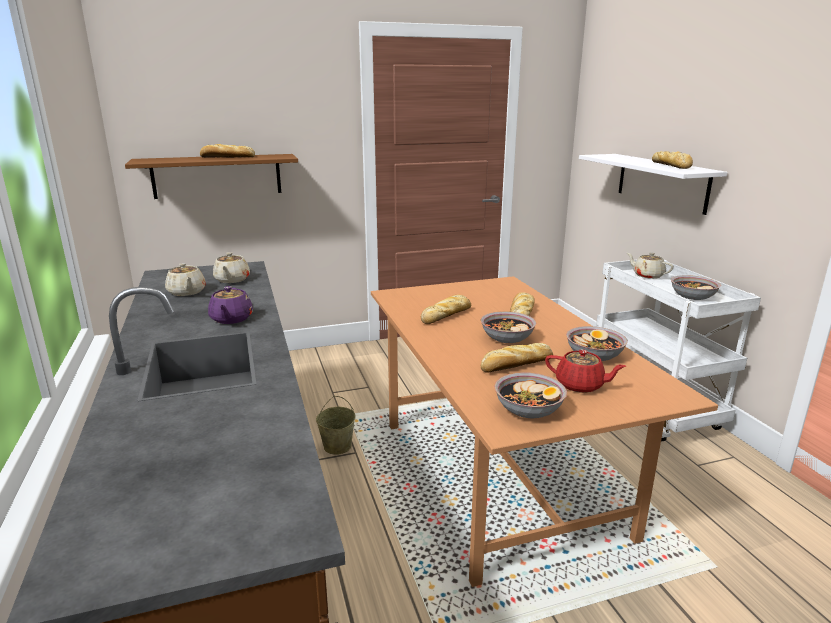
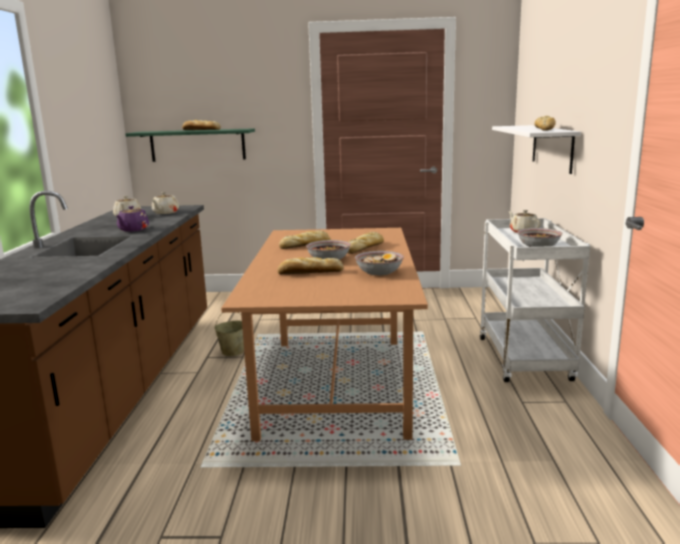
camera: 20 degrees right, 5 degrees down
brown shelf [125,154,298,199] -> green shelf [126,128,255,162]
bowl [494,373,567,418] -> none
red teapot [545,349,626,393] -> none

